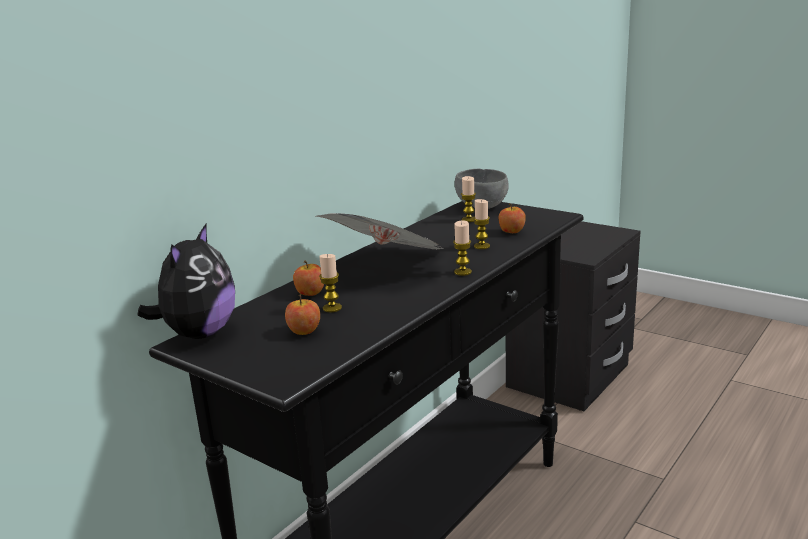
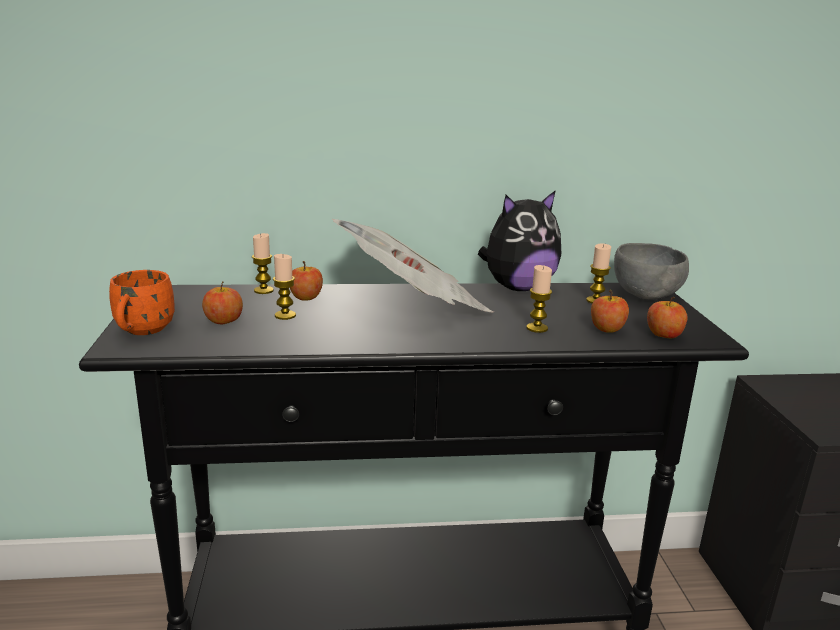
camera: 45 degrees right, 0 degrees up
plush toy [137,224,235,339] -> plush toy moved to [478,190,561,291]
candle [453,220,472,276] -> candle moved to [252,233,274,294]
none -> orange mug [109,270,175,335]
none -> apple [647,297,688,339]

